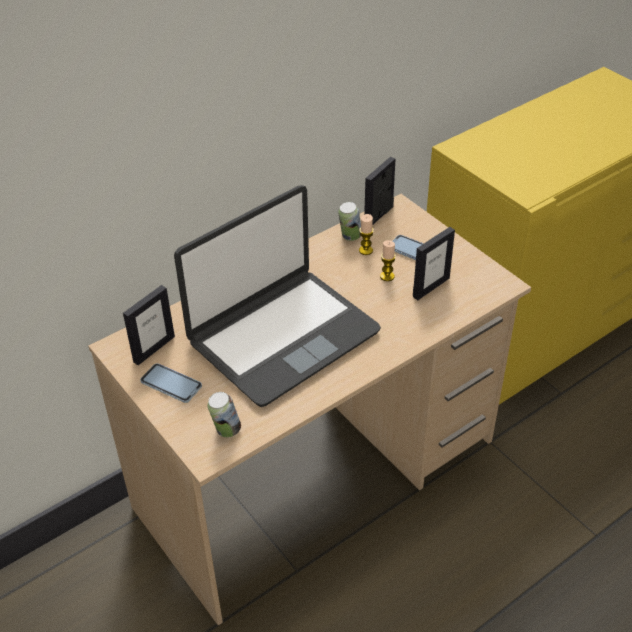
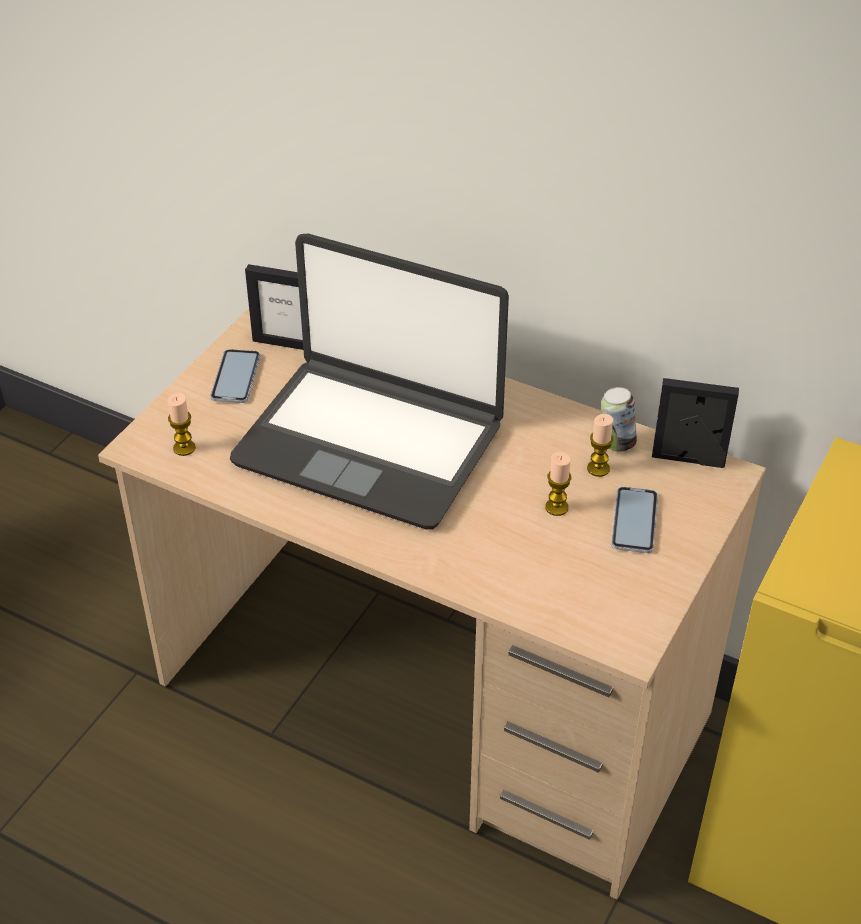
camera: 65 degrees right, 0 degrees up
can [207,392,241,437] -> candle [168,393,196,456]
picture frame [413,227,455,300] -> none

